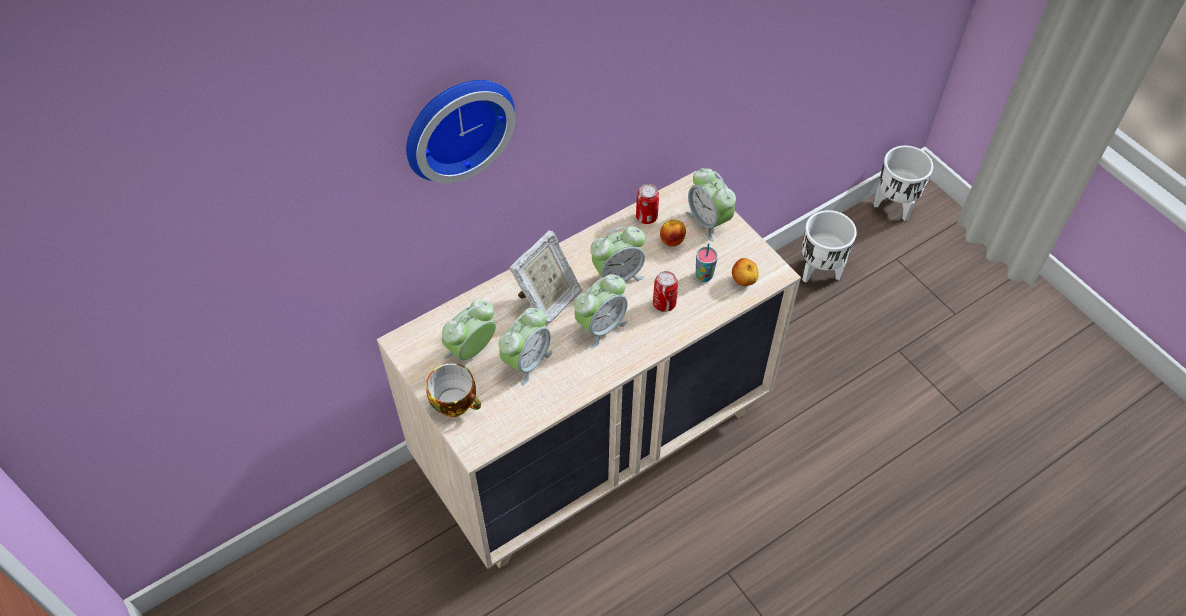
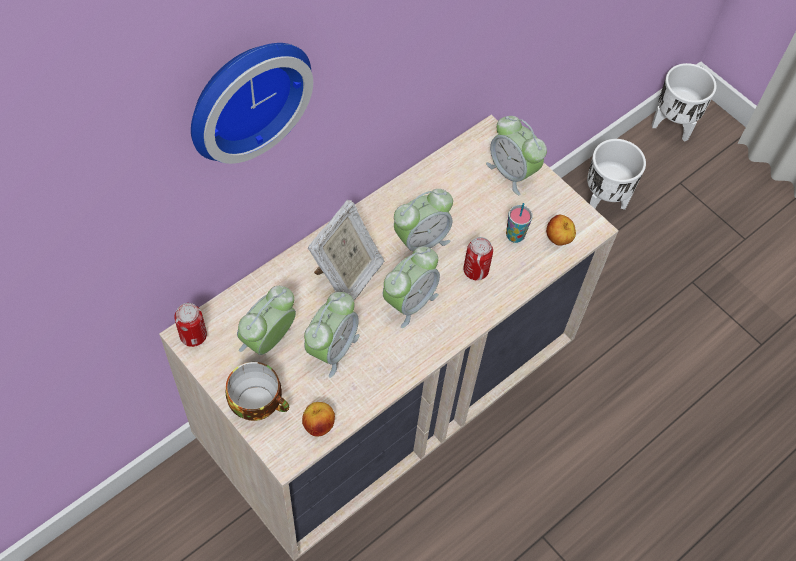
camera: 10 degrees left, 5 degrees up
can [636,184,659,224] -> can moved to [174,303,207,347]
apple [660,220,686,246] -> apple moved to [302,402,335,437]

